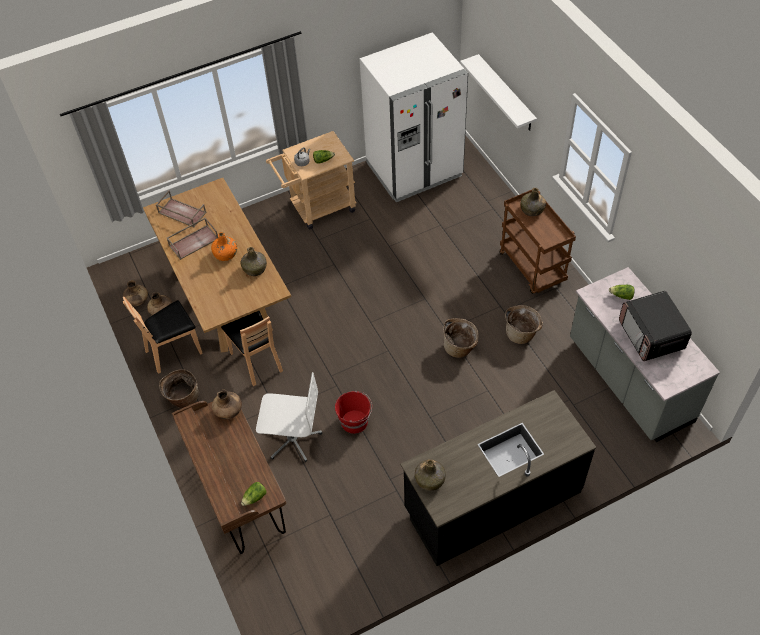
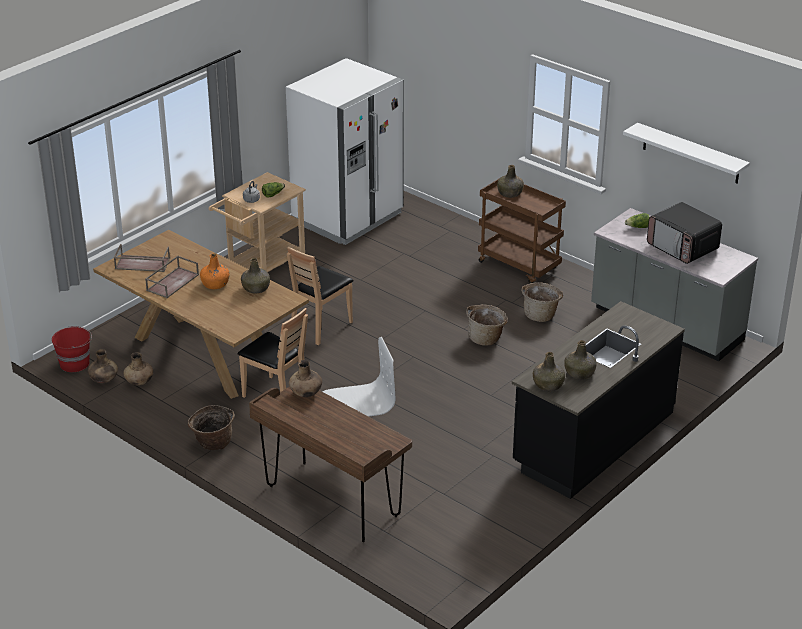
camera: 25 degrees left, 20 degrees down
brown chair [123,296,203,374] -> brown chair moved to [287,246,353,345]
lettuce [241,482,267,506] -> none
red bucket [335,391,372,434] -> red bucket moved to [52,326,92,372]
white shelf [460,54,537,131] -> white shelf moved to [623,123,750,184]
none -> green bottle [564,340,597,380]

